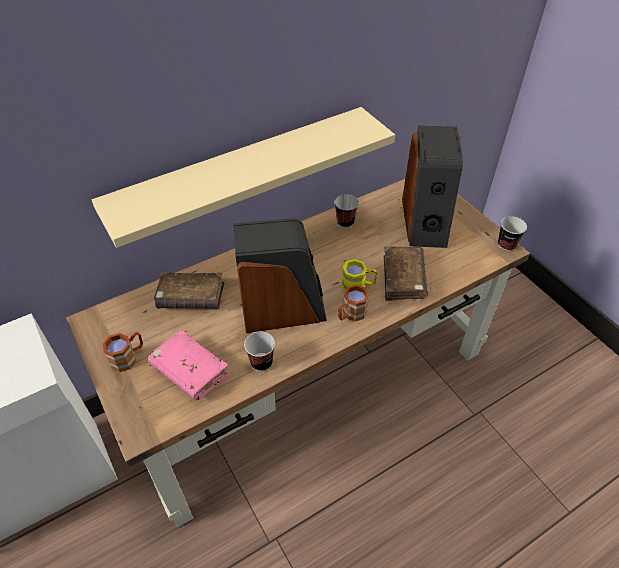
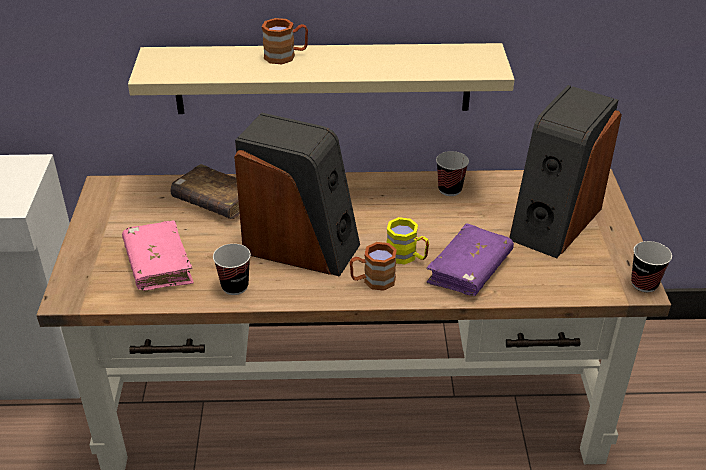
camera: 30 degrees right, 10 degrees down
brown mug [103,332,143,372] -> brown mug moved to [262,18,308,64]
brown book [383,246,428,301] -> purple book [426,223,514,296]

